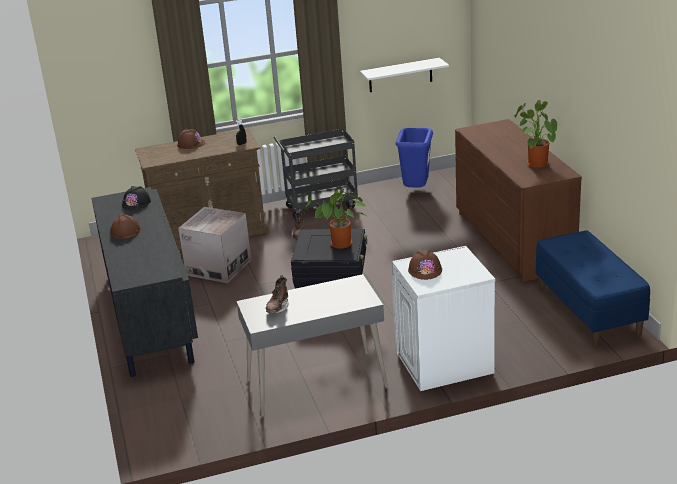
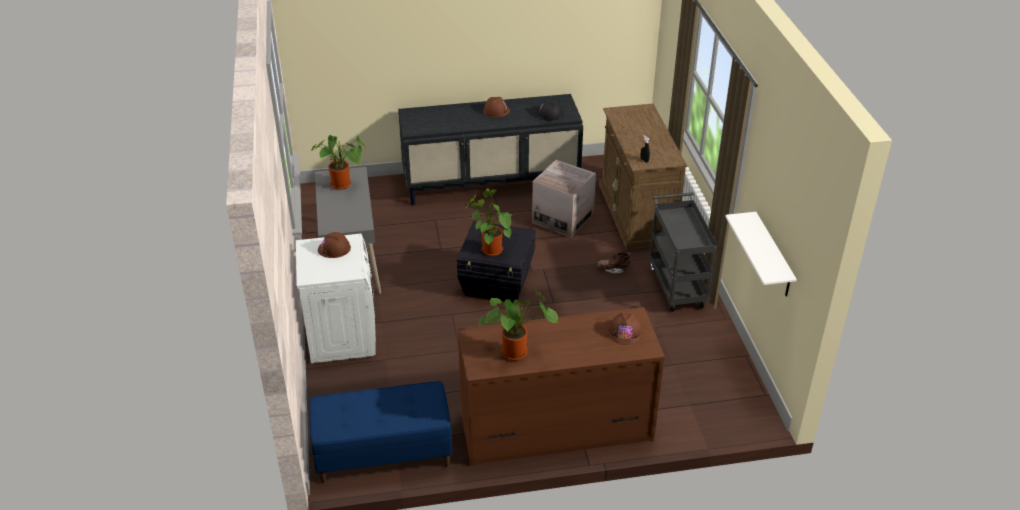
camera: 95 degrees right, 10 degrees up
brown hard hat [177,129,205,149] -> brown hard hat moved to [608,313,642,345]
brown boot [265,275,289,313] -> potted plant [311,135,365,190]
blue trash can [395,128,433,188] -> none

